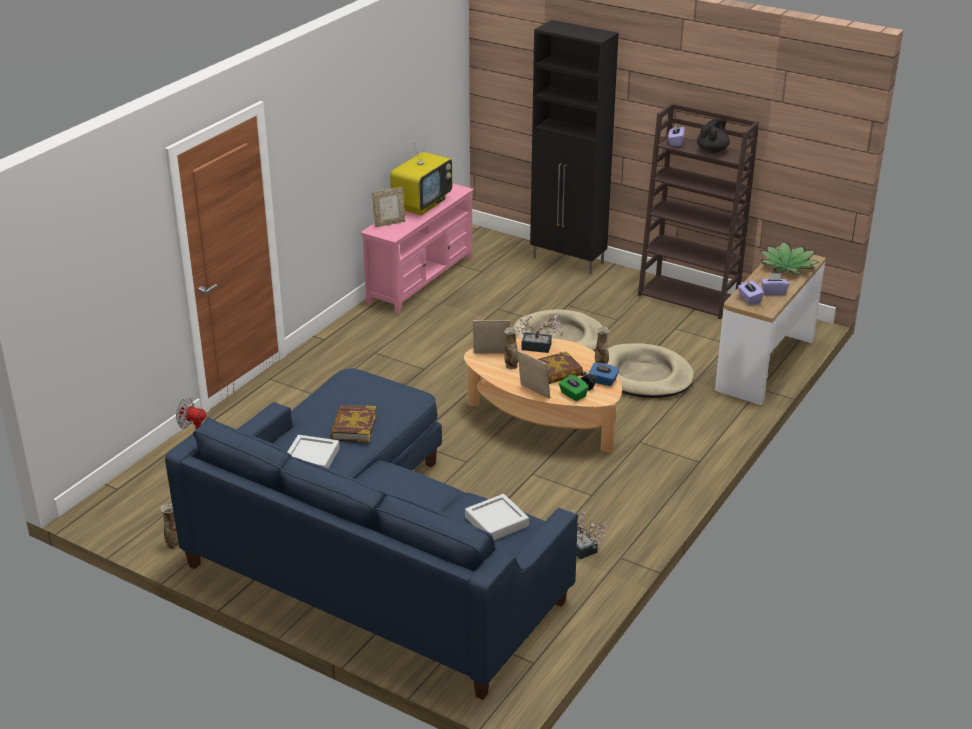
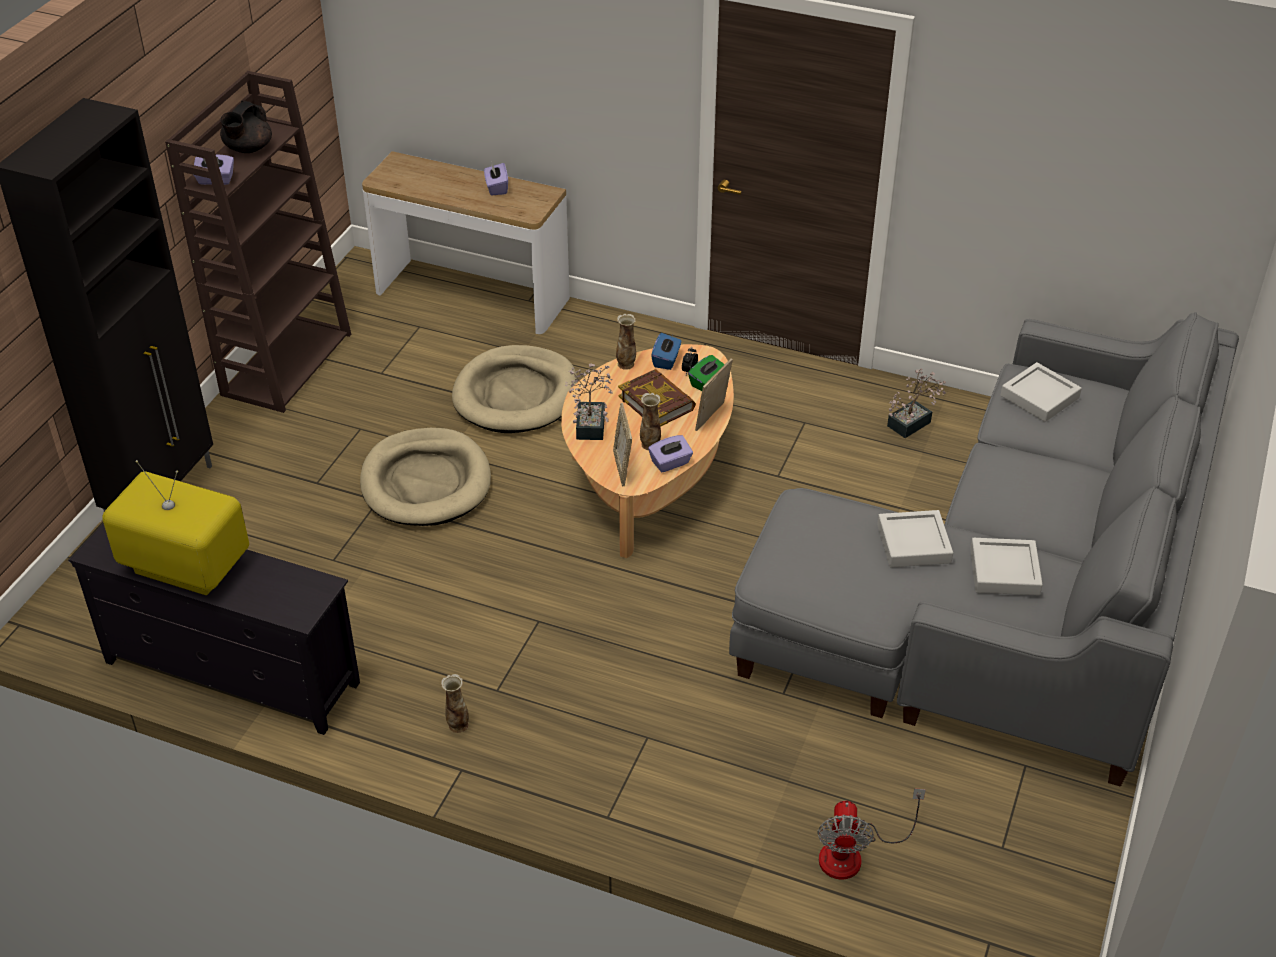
camera: 100 degrees left, 10 degrees up
vase [160,504,179,549] -> vase moved to [441,674,469,733]
blue sofa [165,368,578,700] -> grey sofa [729,312,1239,787]
book [330,405,377,442] -> grey tray [877,510,953,567]
pink tv stand [361,183,474,314] -> black tv stand [68,523,360,735]
picture frame [372,187,405,227] -> none
black teapot [697,119,730,153] -> black teapot turned 90 degrees counterclockwise [220,100,272,153]
purple tissue box [738,280,764,305] -> purple tissue box moved to [648,435,693,472]
potted plant [759,241,820,275] -> none

